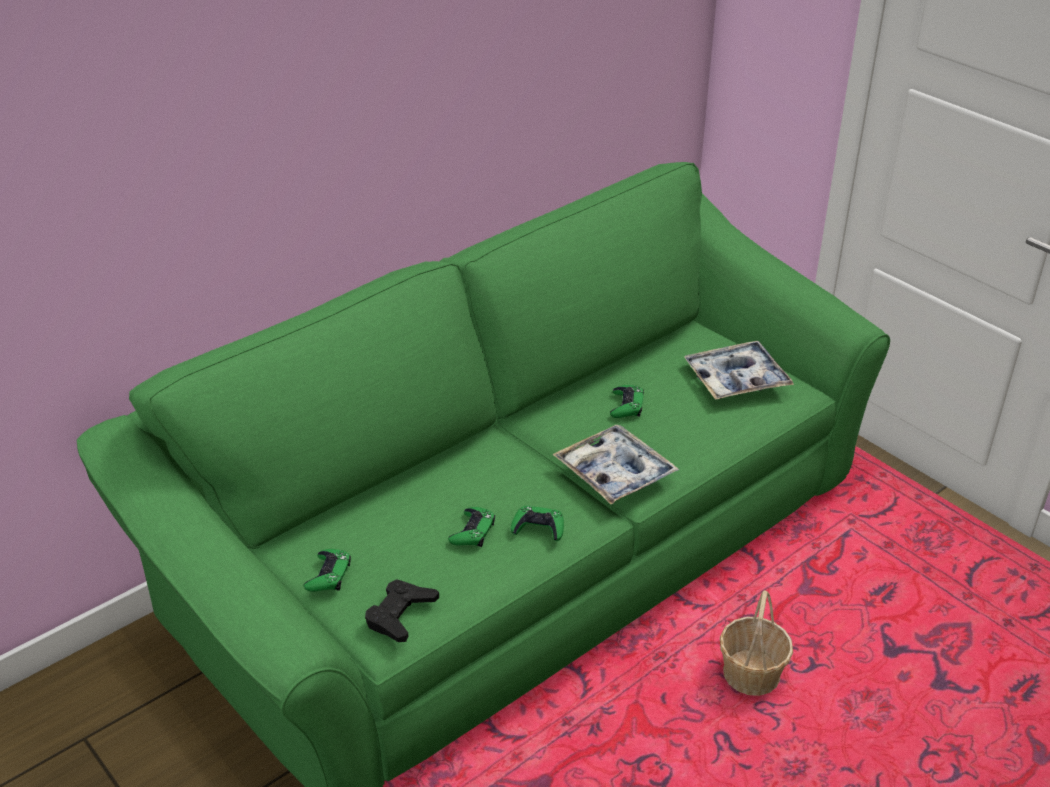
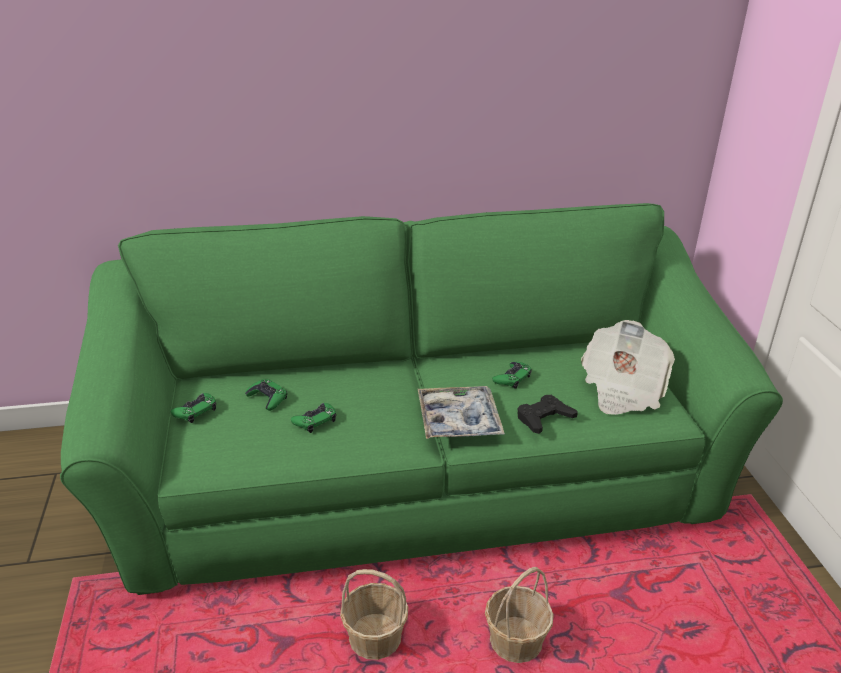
camera: 30 degrees right, 5 degrees down
black game controller [365,579,439,642] -> black game controller moved to [518,395,578,434]
green game controller [511,506,564,541] -> green game controller moved to [245,379,287,411]
tray [684,341,794,400] -> newspaper [581,320,675,415]
none -> basket [340,569,408,660]

